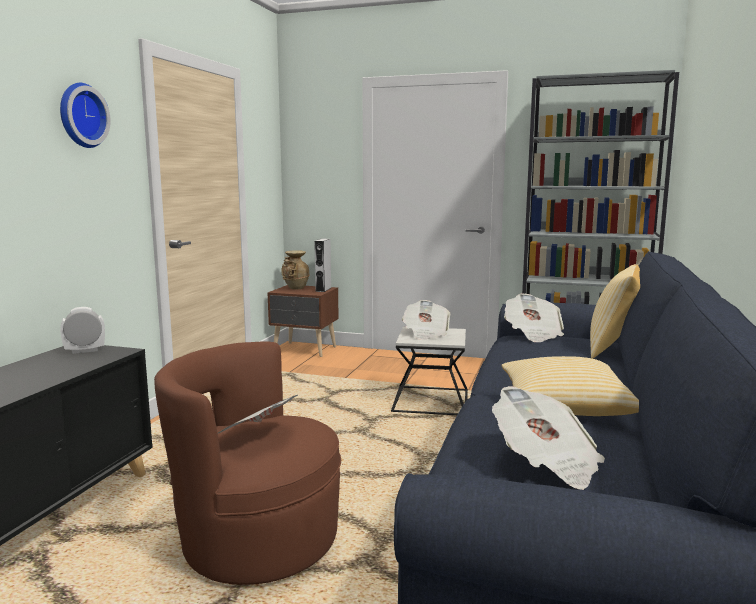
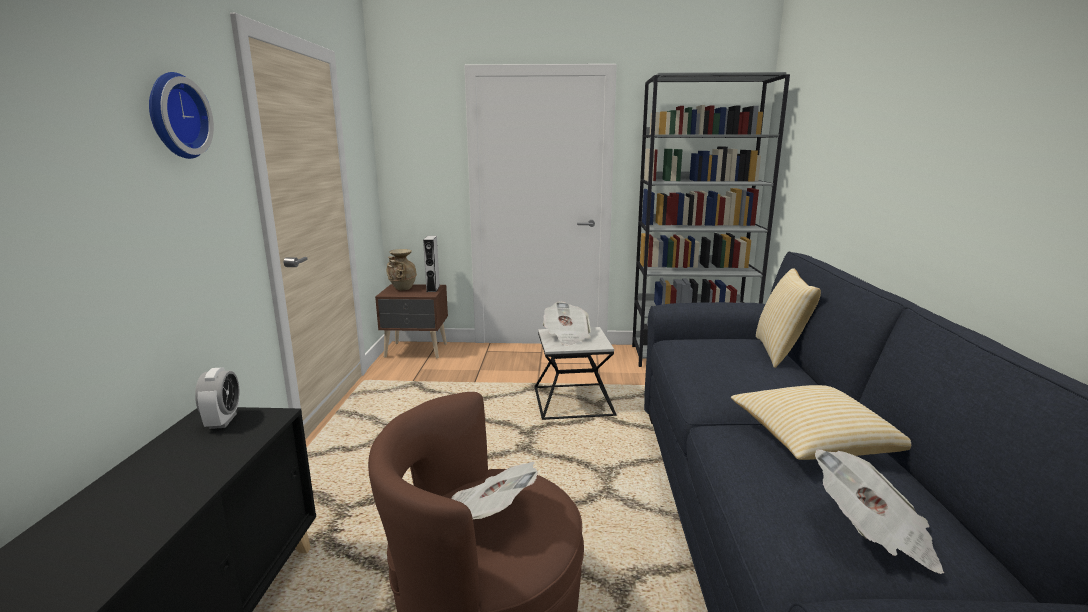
camera: 15 degrees left, 5 degrees up
alarm clock [60,307,105,354] -> alarm clock turned 120 degrees clockwise [195,367,239,429]
newspaper [504,294,564,342] -> none

